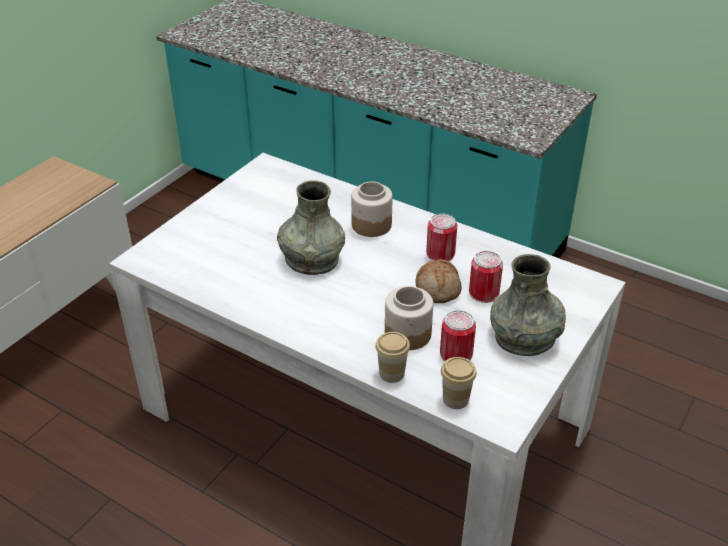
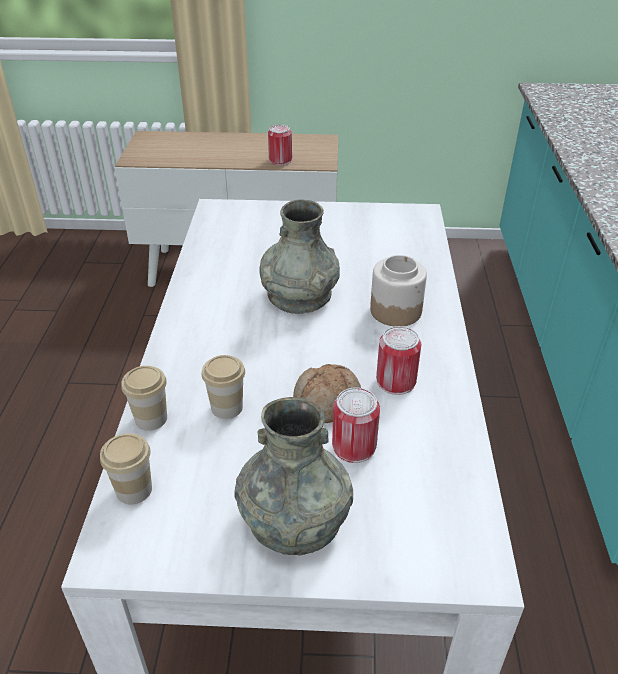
camera: 60 degrees right, 0 degrees up
jar [385,286,433,350] -> cup [202,355,245,419]
can [440,310,476,362] -> can moved to [268,124,292,165]

